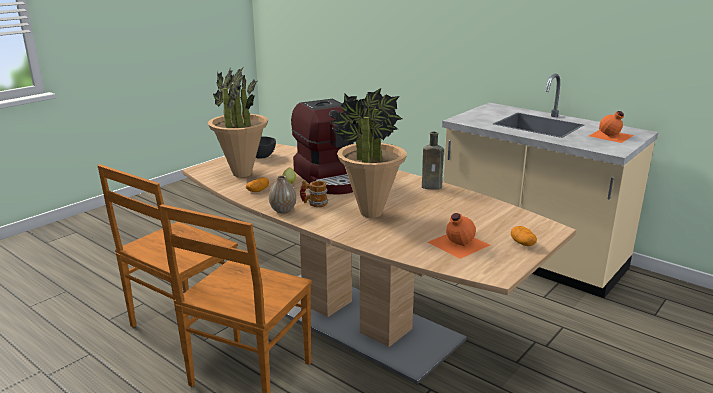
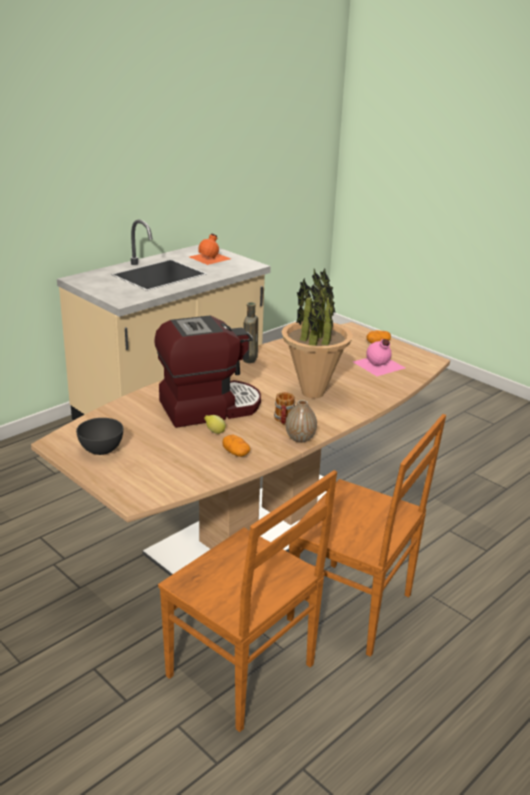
camera: 85 degrees left, 5 degrees up
potted plant [208,68,268,177] -> none
orange bottle [427,213,490,259] -> pink bottle [353,339,405,376]

